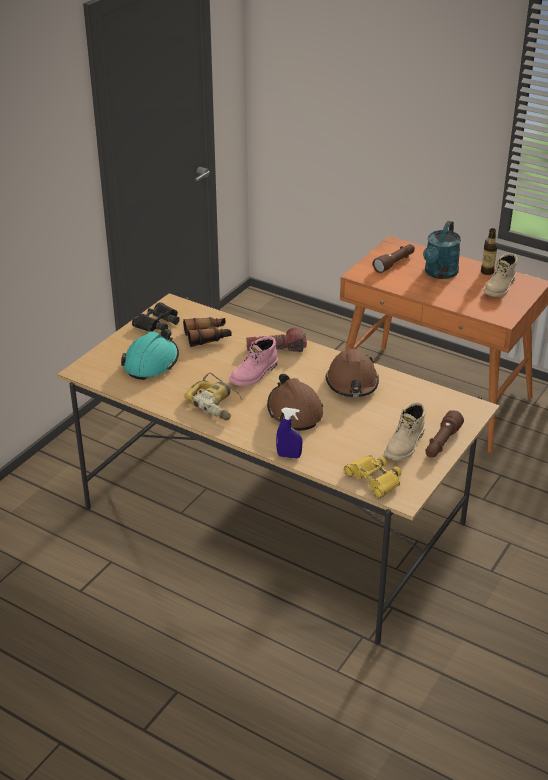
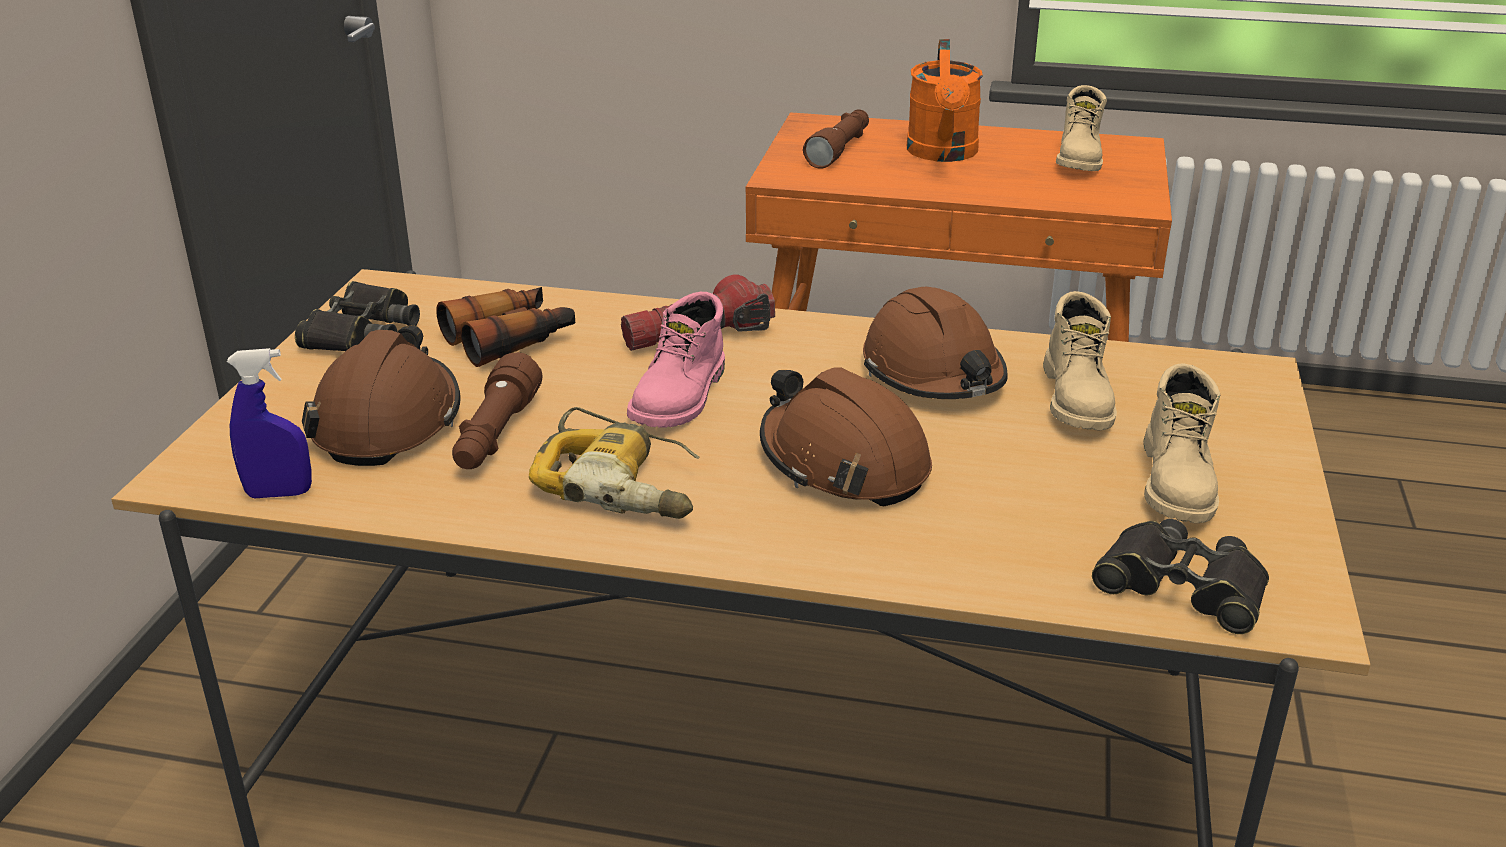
camera: 20 degrees left, 5 degrees down
turquoise hard hat [121,329,179,380] -> brown hard hat [302,325,461,466]
blue spray bottle [276,408,302,459] -> blue spray bottle moved to [227,348,312,498]
yellow binoculars [344,455,401,499] -> black binoculars [1092,519,1269,634]
turquoise watering can [423,221,461,279] -> orange watering can [907,39,983,162]
brown flashlight [426,410,464,458] -> brown flashlight moved to [452,352,542,469]
bottle [481,228,497,275] -> none
none -> beige boot [1043,291,1117,430]

